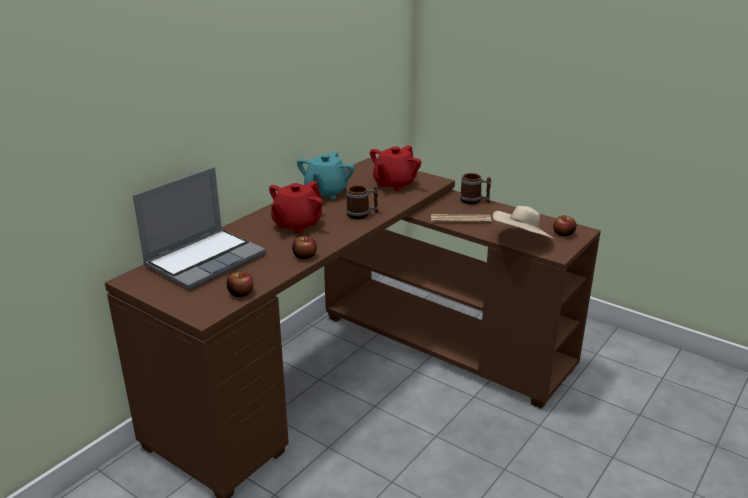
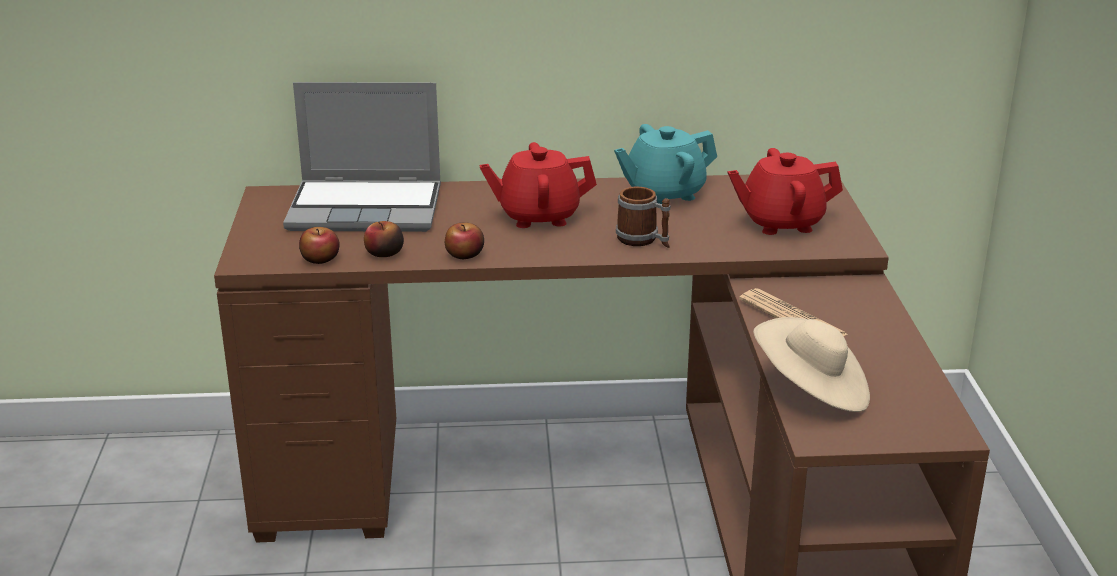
camera: 50 degrees right, 0 degrees up
mug [460,173,491,204] -> none
apple [553,216,576,236] -> apple moved to [364,221,404,257]

